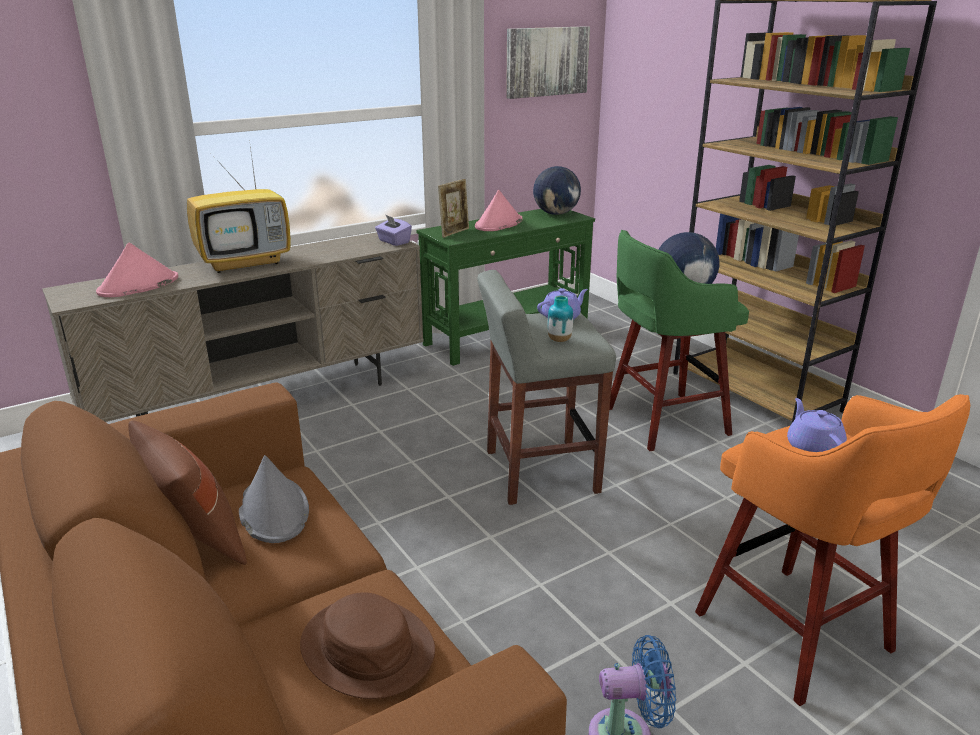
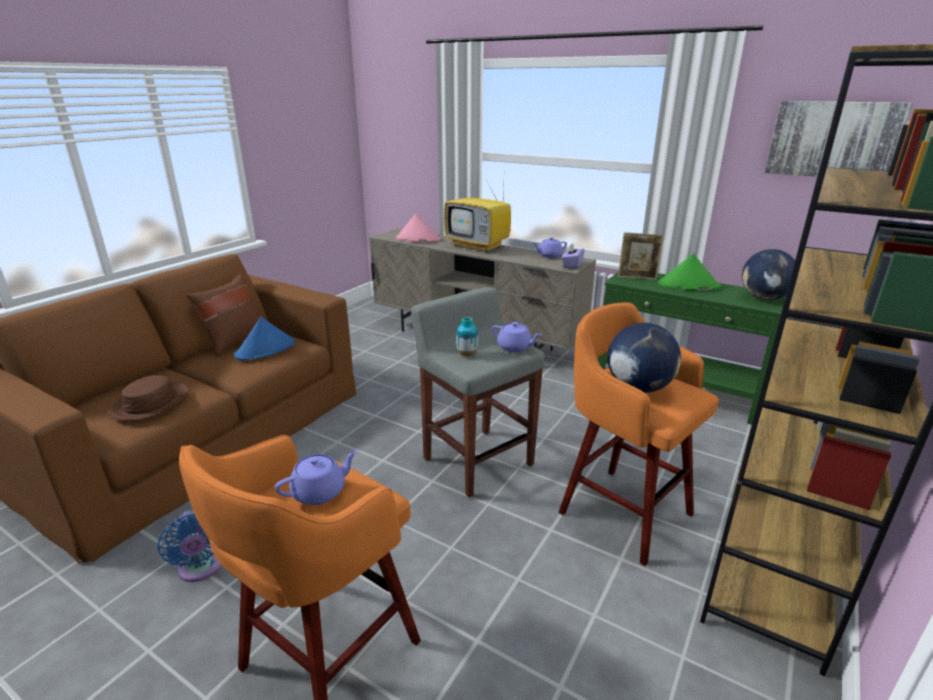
camera: 65 degrees right, 0 degrees up
grey hat [239,455,309,543] -> blue hat [234,317,295,360]
pink hat [475,190,522,231] -> green hat [658,254,721,291]
green stool [609,230,749,451] -> orange stool [559,303,719,566]
none -> purple teapot [533,237,567,258]

